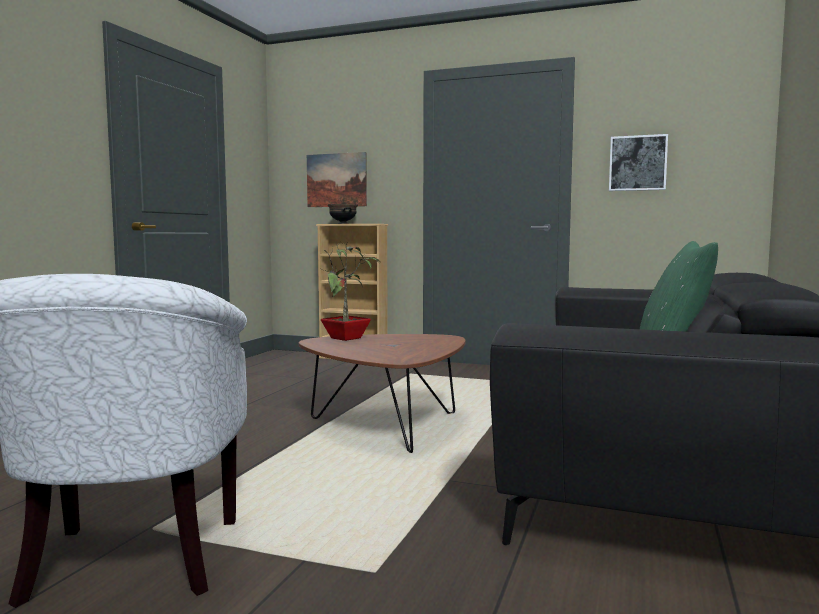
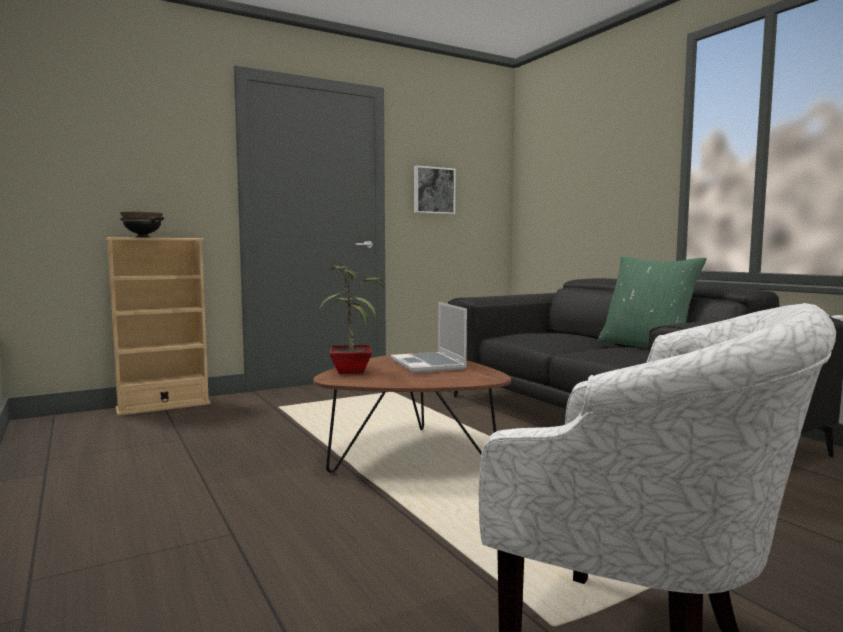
camera: 50 degrees left, 0 degrees up
picture [307,152,367,207] -> none
none -> laptop [391,302,467,373]

